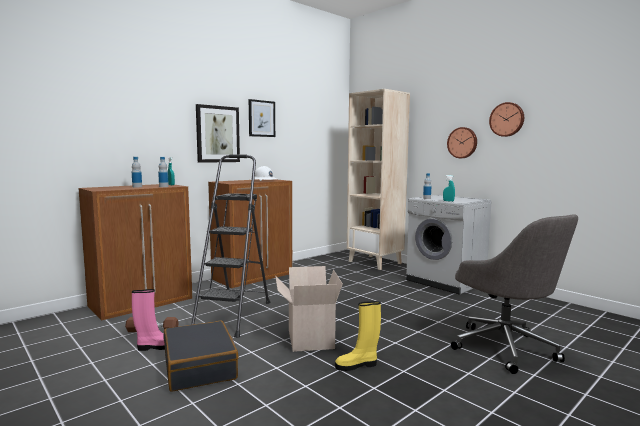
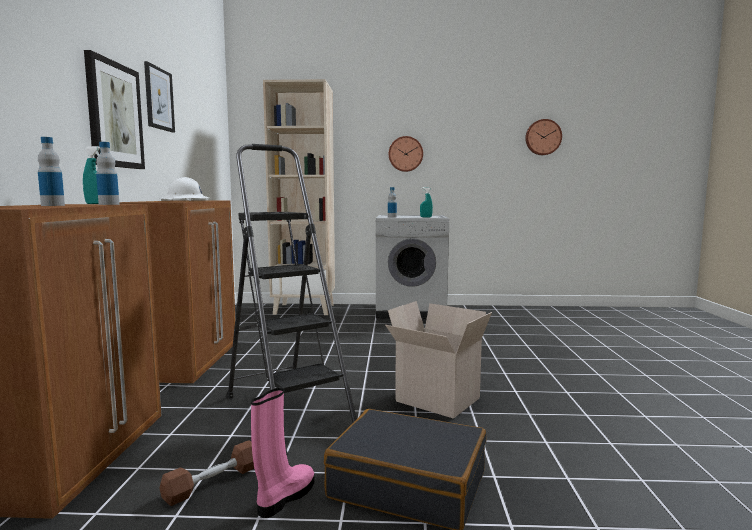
camera: 45 degrees left, 0 degrees up
yellow boot [335,301,381,371] -> none
grey office chair [451,214,578,374] -> none
wall clock [489,102,524,137] -> wall clock moved to [525,119,562,155]

